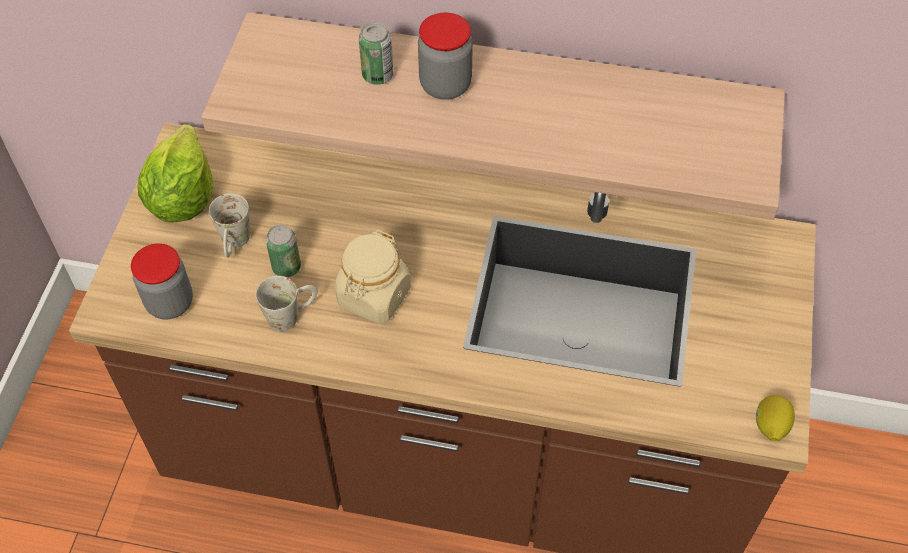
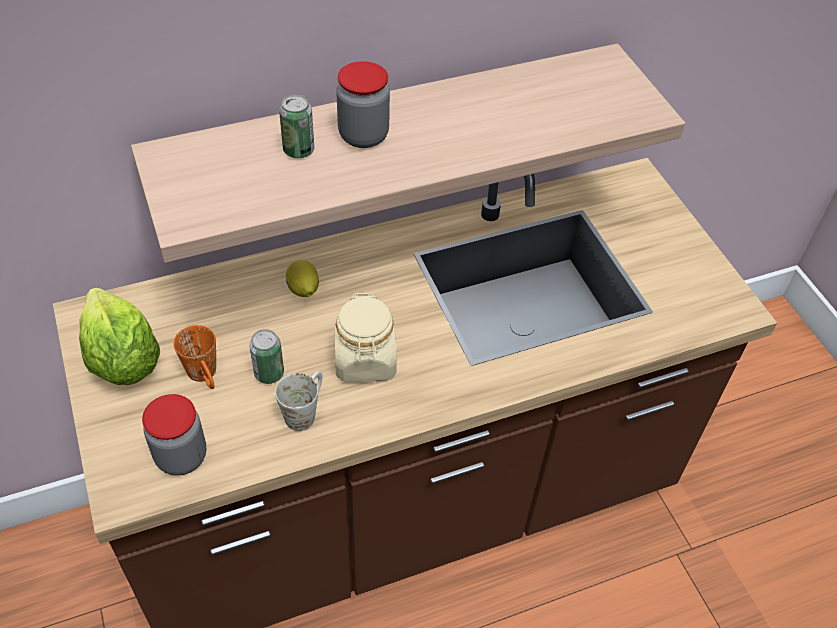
camera: 35 degrees left, 5 degrees down
white mug [209,193,250,258] -> orange mug [174,325,216,389]
lemon [756,395,795,441] -> lemon moved to [286,260,319,297]

